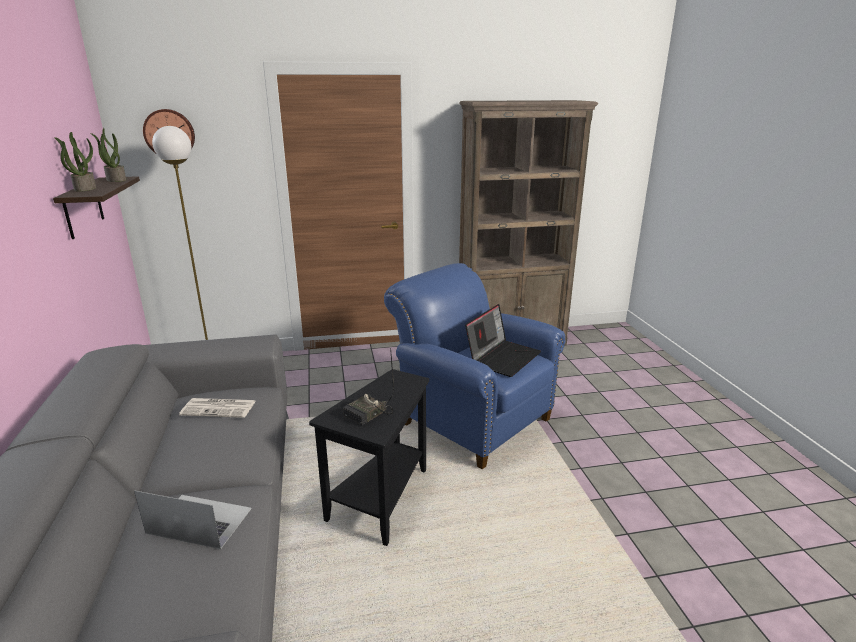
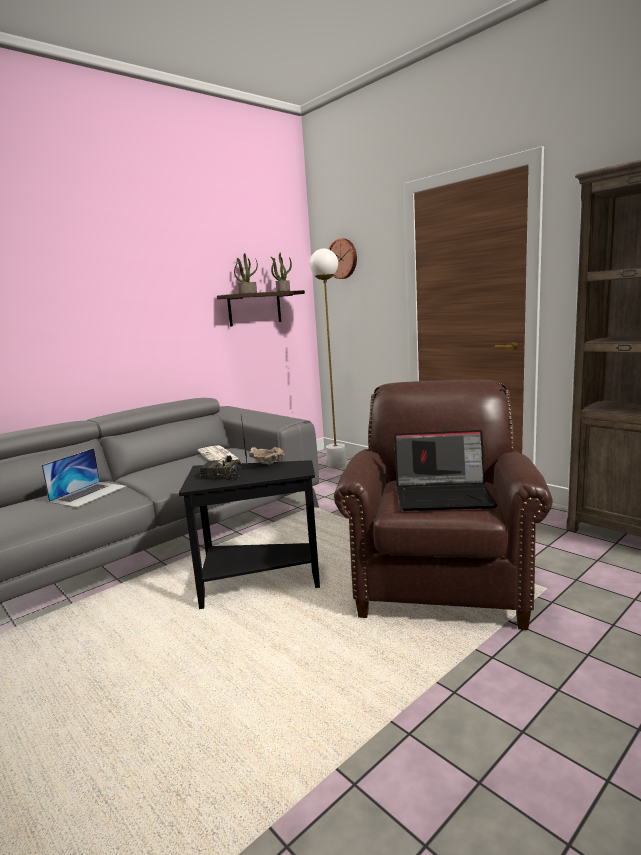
camera: 60 degrees right, 10 degrees down
laptop [134,490,252,549] -> laptop turned 45 degrees clockwise [42,448,126,508]
blue armchair [384,263,565,469] -> brown armchair [334,380,553,630]
none -> beige bowl [249,447,285,465]

